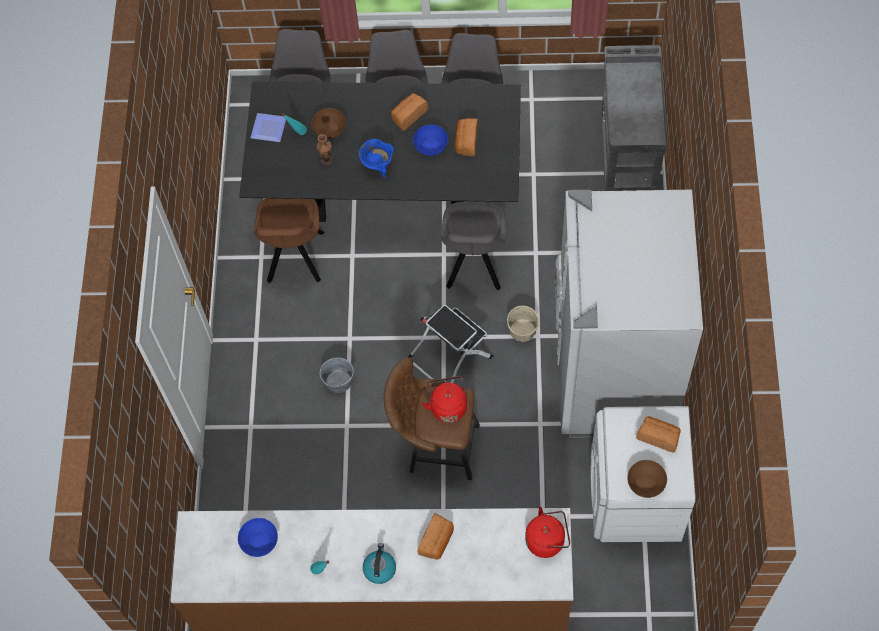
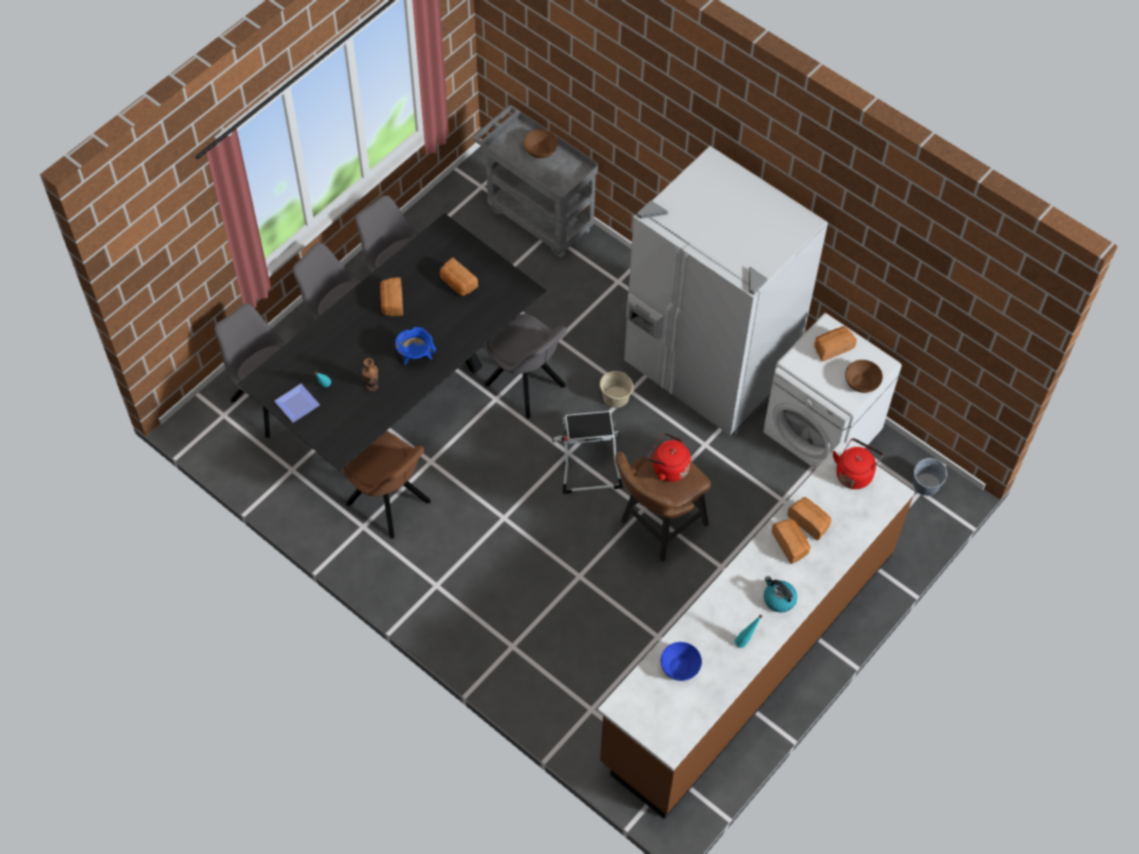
camera: 55 degrees left, 5 degrees down
brown bowl [311,108,346,139] -> brown bowl moved to [523,129,558,158]
grey bucket [320,357,354,393] -> grey bucket moved to [913,458,947,496]
blue bowl [413,125,448,156] -> none
none -> bread [787,497,831,540]

